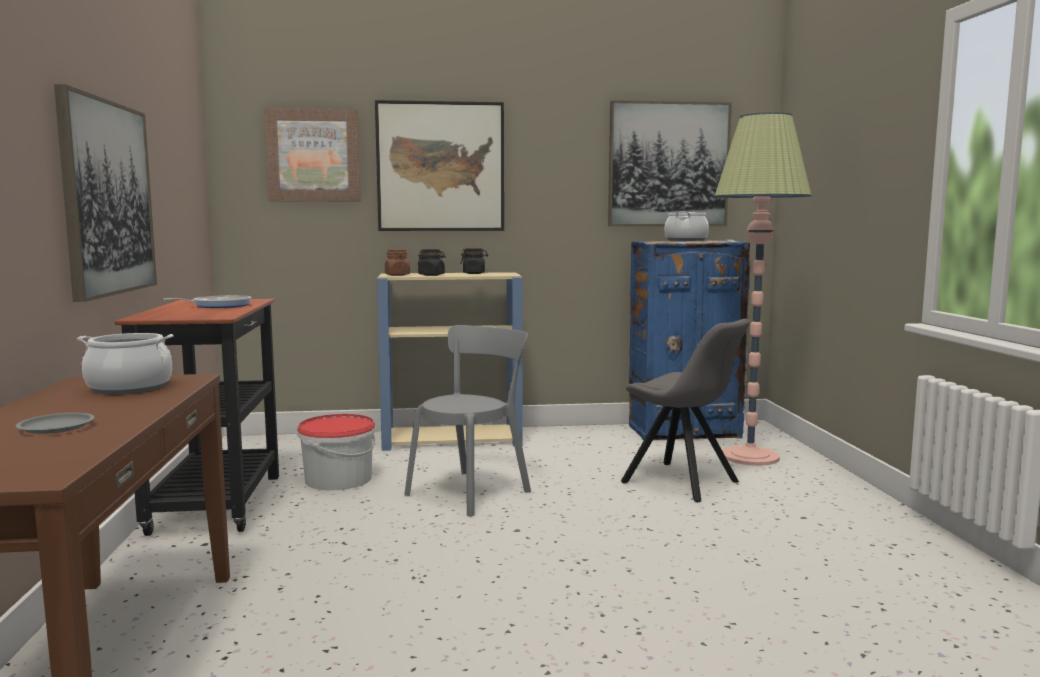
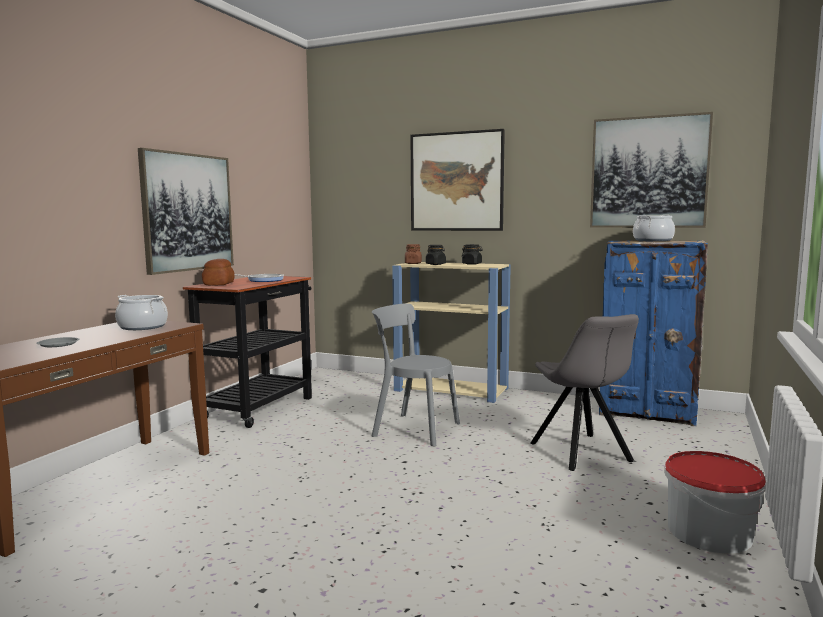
camera: 30 degrees right, 0 degrees up
picture [264,108,361,201] -> none
bucket [297,414,376,490] -> bucket moved to [664,451,766,554]
grey chair [404,325,531,517] -> grey chair turned 135 degrees counterclockwise [372,303,460,447]
floor lamp [714,112,812,466] -> none
none -> bread [202,259,235,286]

